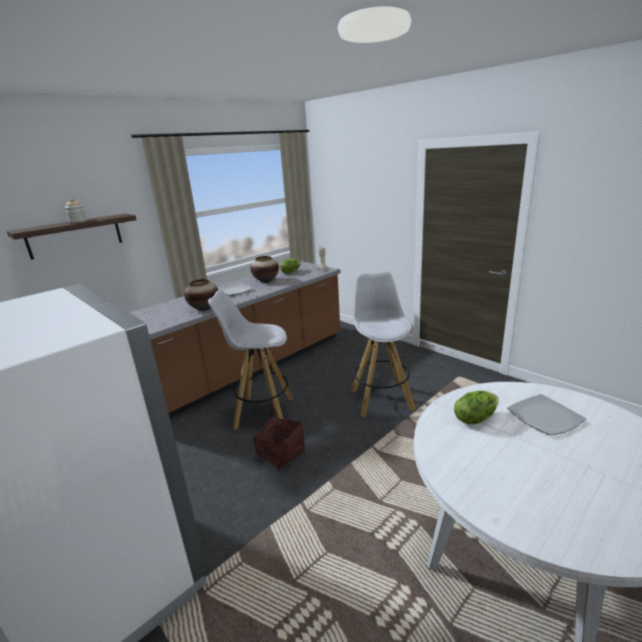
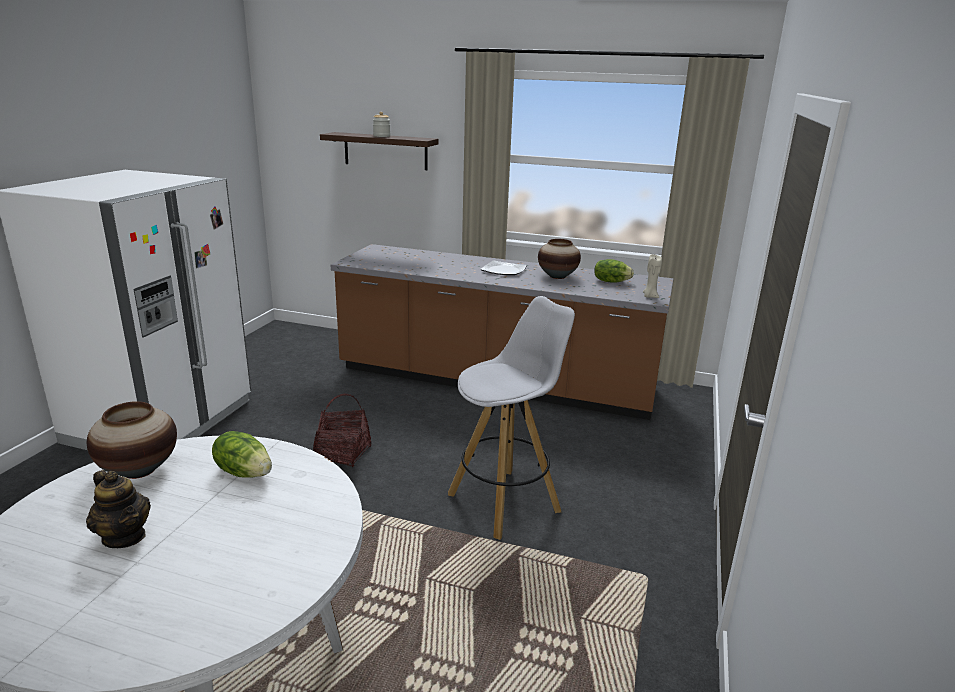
camera: 60 degrees right, 0 degrees up
vase [184,279,218,311] -> vase moved to [87,401,177,479]
white stool [208,290,293,430] -> none
plate [507,394,586,435] -> none
none -> teapot [86,470,151,548]

